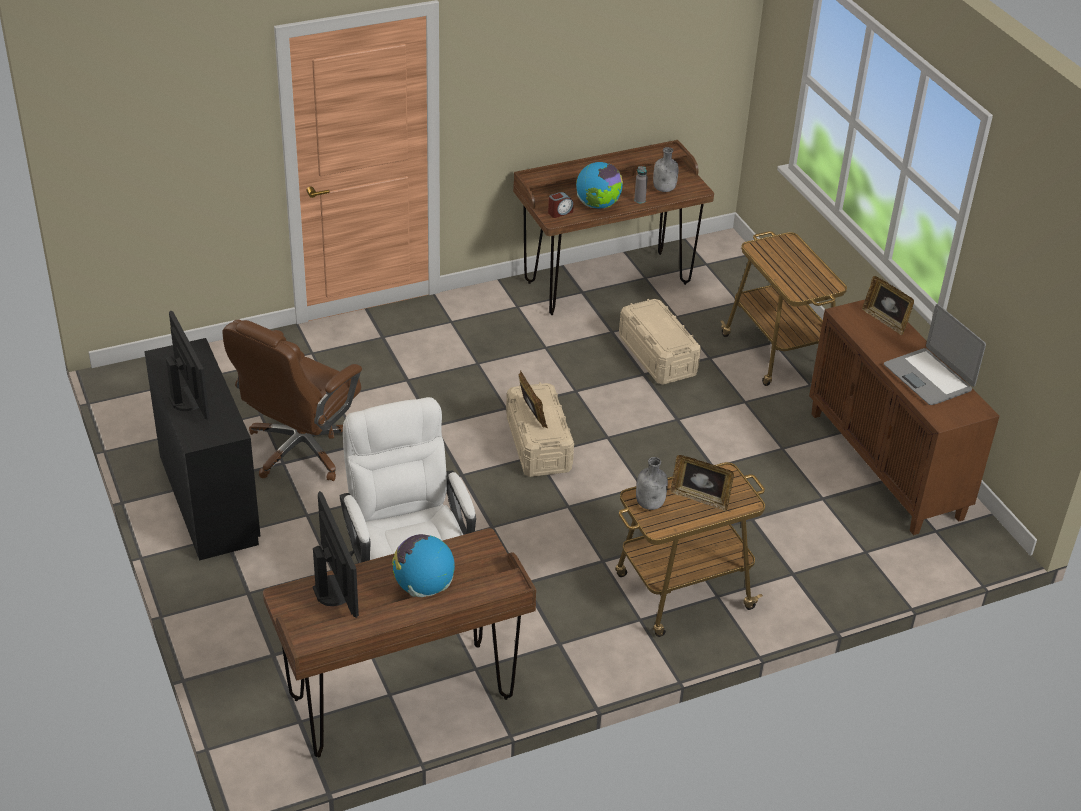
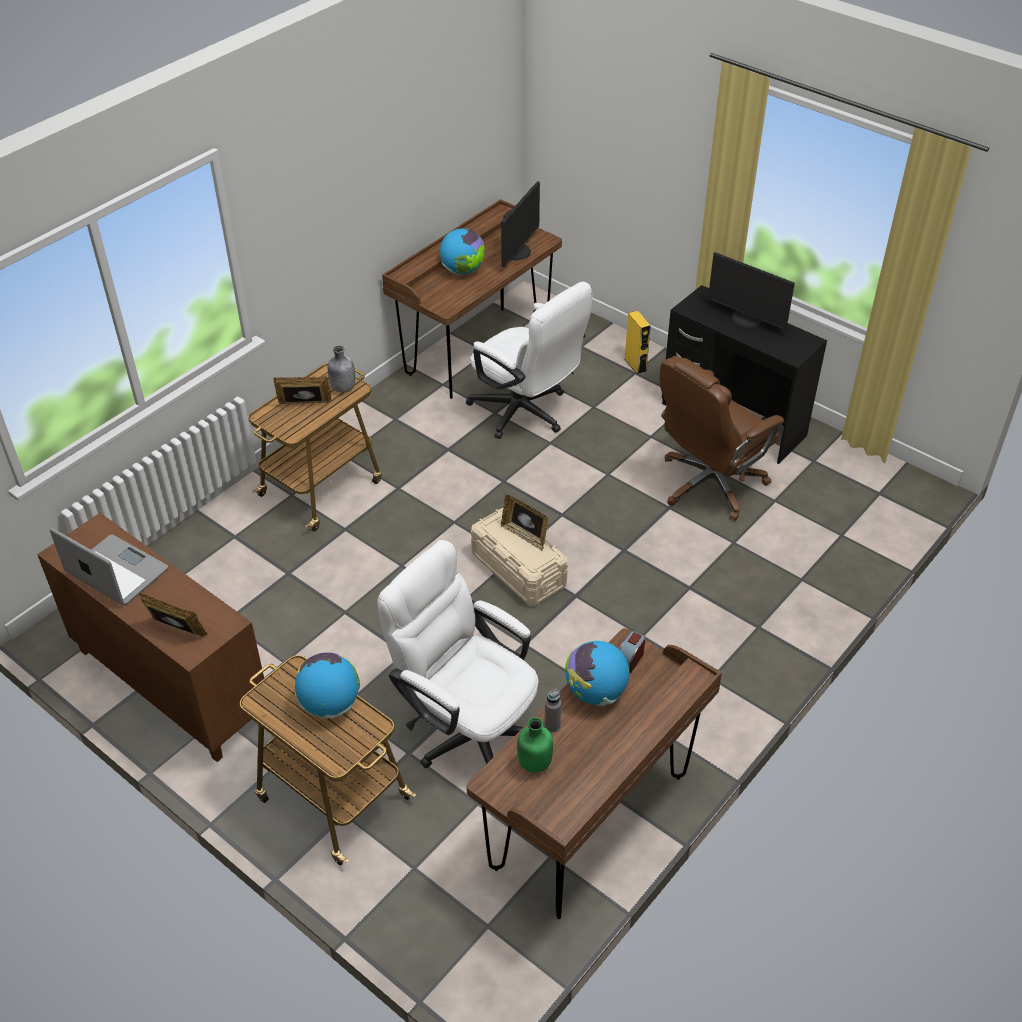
camera: 155 degrees right, 5 degrees up
brown office chair [223,319,362,481] -> brown office chair turned 135 degrees counterclockwise [660,356,784,521]
monitor [313,491,359,618] -> monitor turned 105 degrees counterclockwise [501,181,540,267]
beige storage box [619,299,701,385] -> white office chair [377,540,539,768]
grey bottle [653,147,679,192] -> green bottle [517,717,553,773]
none -> globe [295,652,360,718]
none -> yellow speaker [625,310,651,375]

